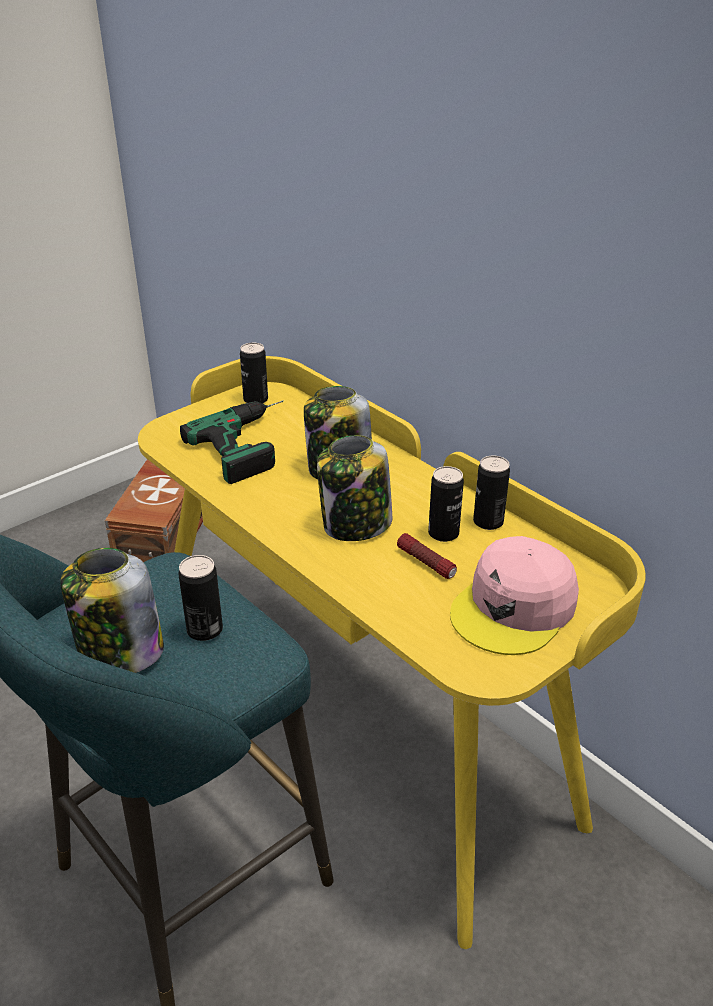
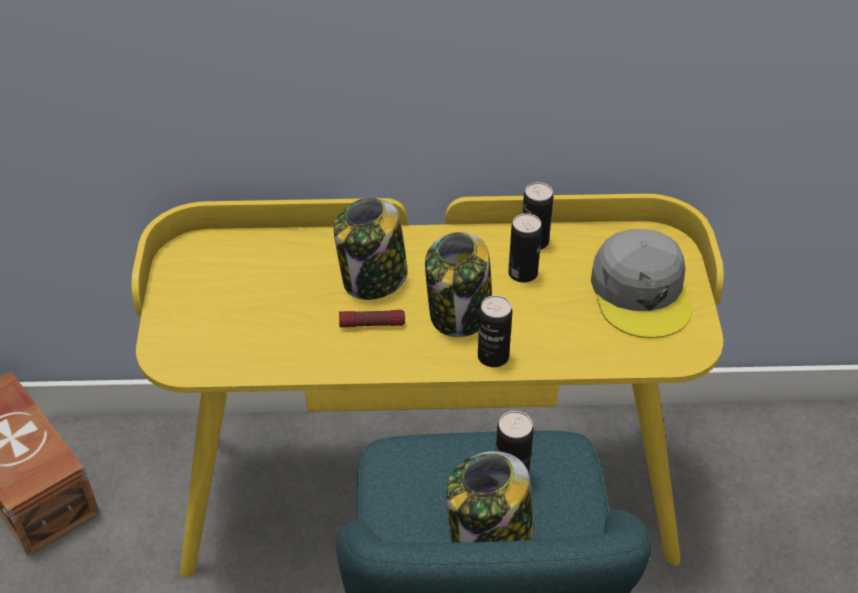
camera: 50 degrees left, 10 degrees up
power drill [180,400,284,484] -> none
can [240,343,268,404] -> can moved to [478,295,512,367]
flashlight [397,533,457,579] -> flashlight moved to [339,310,405,327]
pink cap [450,536,579,655] -> grey cap [591,229,692,338]

